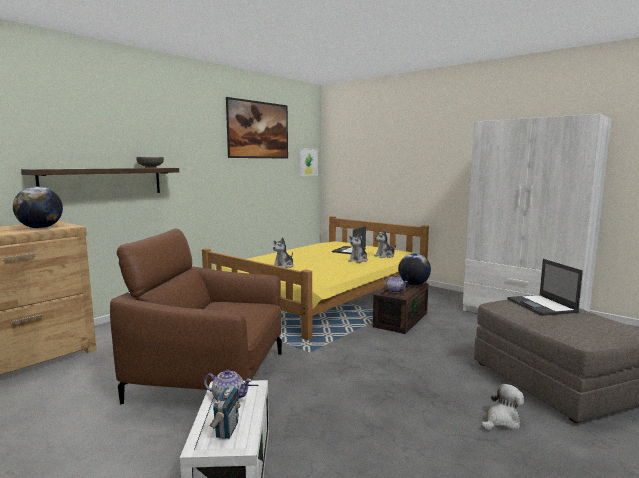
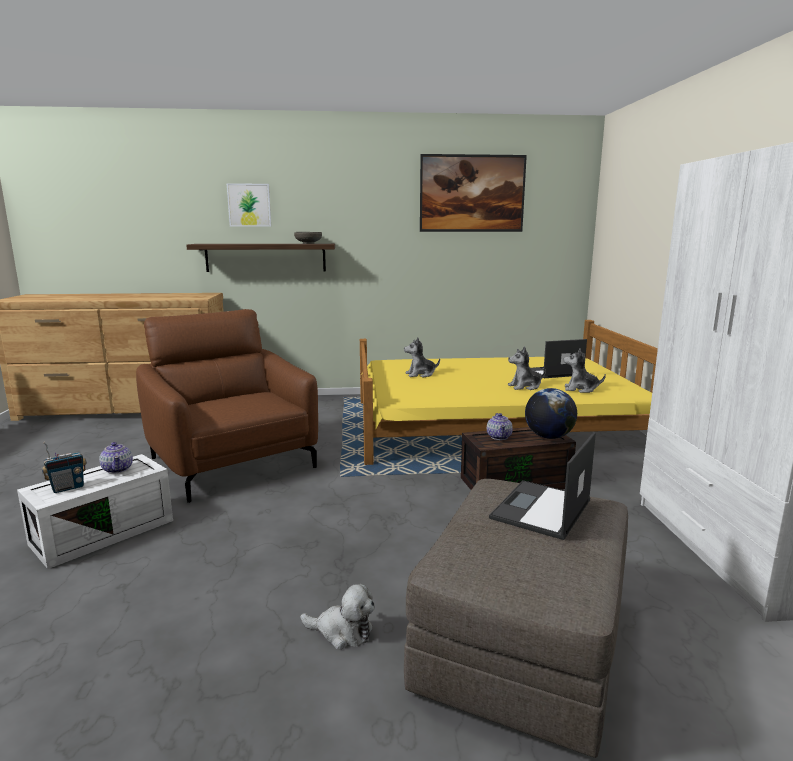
camera: 45 degrees right, 5 degrees up
globe [13,186,63,229] -> none
picture [299,148,318,176] -> picture moved to [227,183,271,227]

